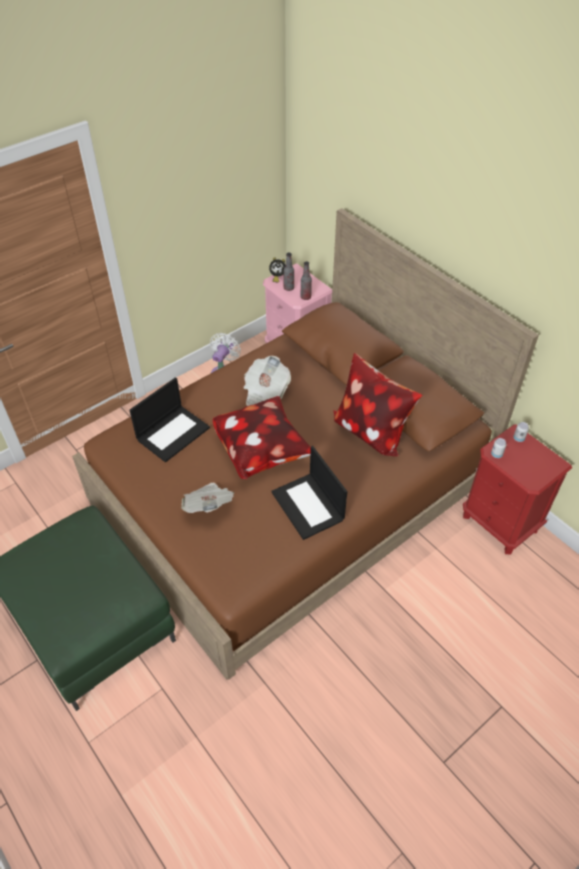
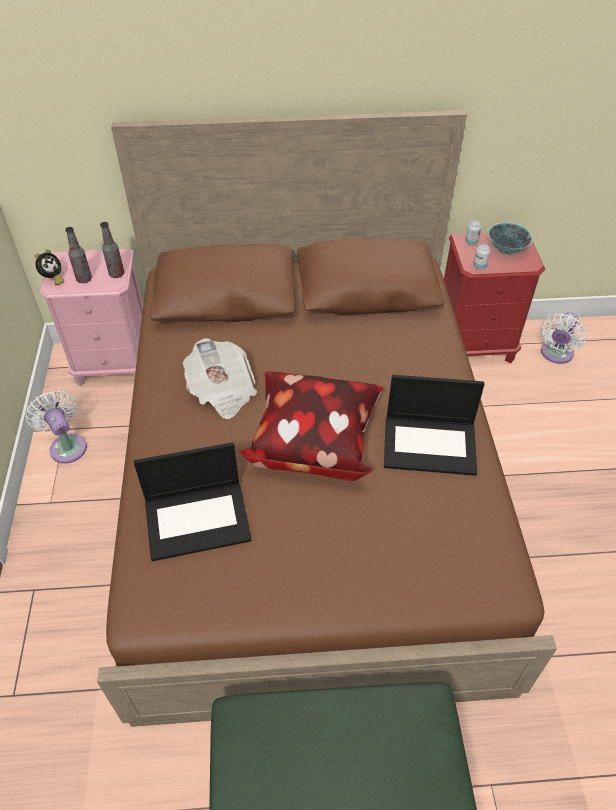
camera: 55 degrees left, 0 degrees up
laptop [129,377,210,462] -> laptop turned 90 degrees clockwise [134,442,251,561]
newspaper [181,483,234,513] -> none
pillow [333,353,422,456] -> none
none -> bowl [488,222,533,255]
none -> white fan [540,312,587,364]

